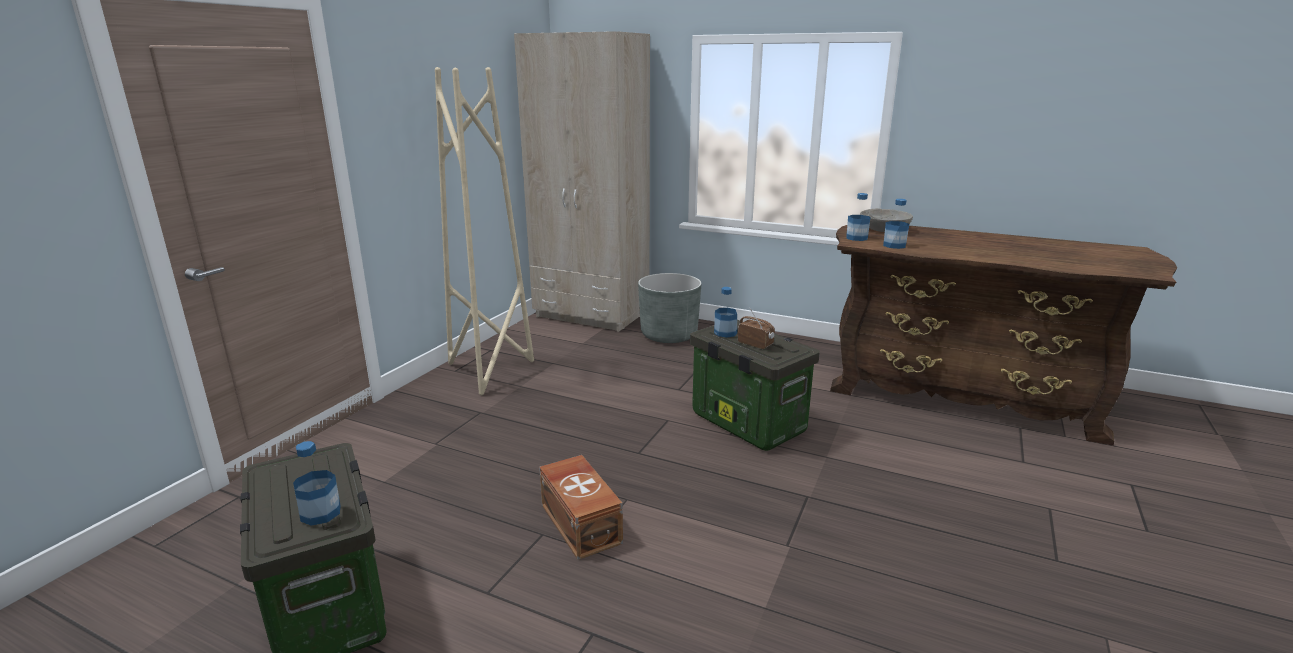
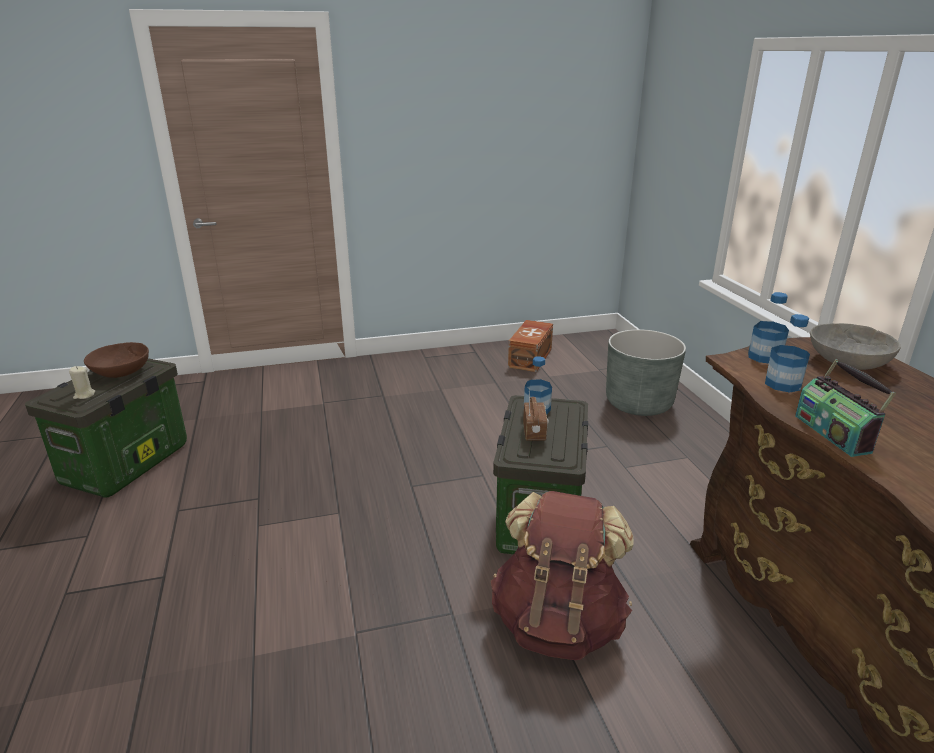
camera: 50 degrees right, 5 degrees up
bottle [293,441,341,526] -> beige candle [69,366,95,399]
beige clothes rack [435,67,534,396] -> none
beige wardrobe [514,31,650,332] -> none
brown storage box [539,455,623,560] -> brown storage box moved to [508,320,553,372]
none -> brown bowl [84,342,149,378]
none -> brown backpack [491,491,634,660]
none -> radio [795,359,896,457]

